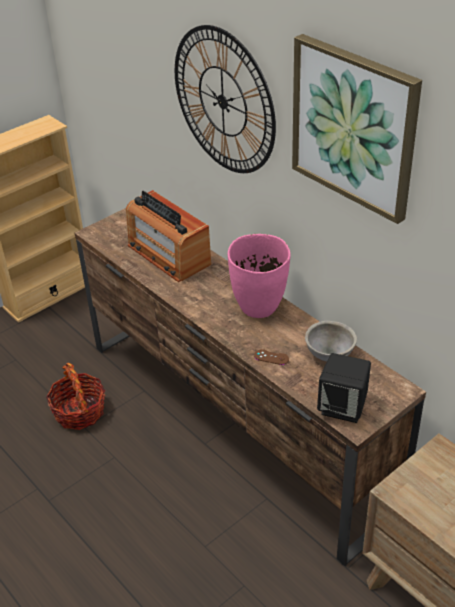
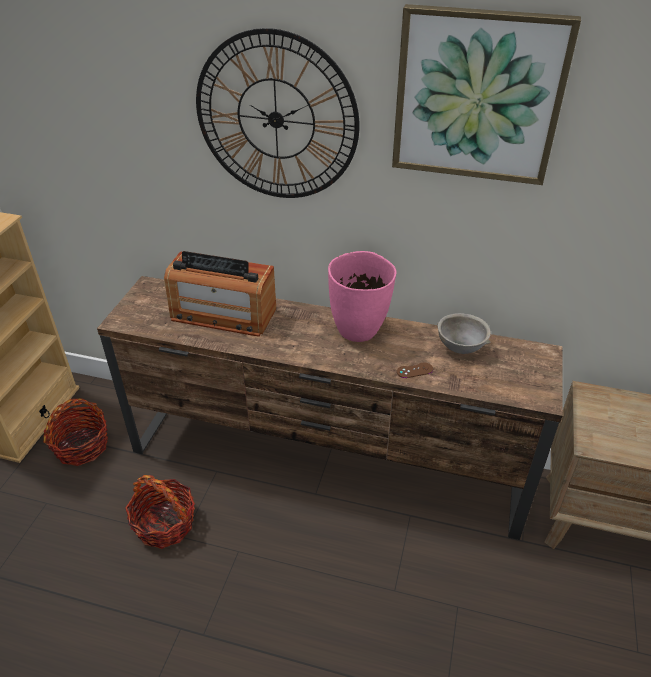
camera: 35 degrees left, 0 degrees up
black speaker [317,353,371,423] -> none
none -> basket [44,398,108,466]

